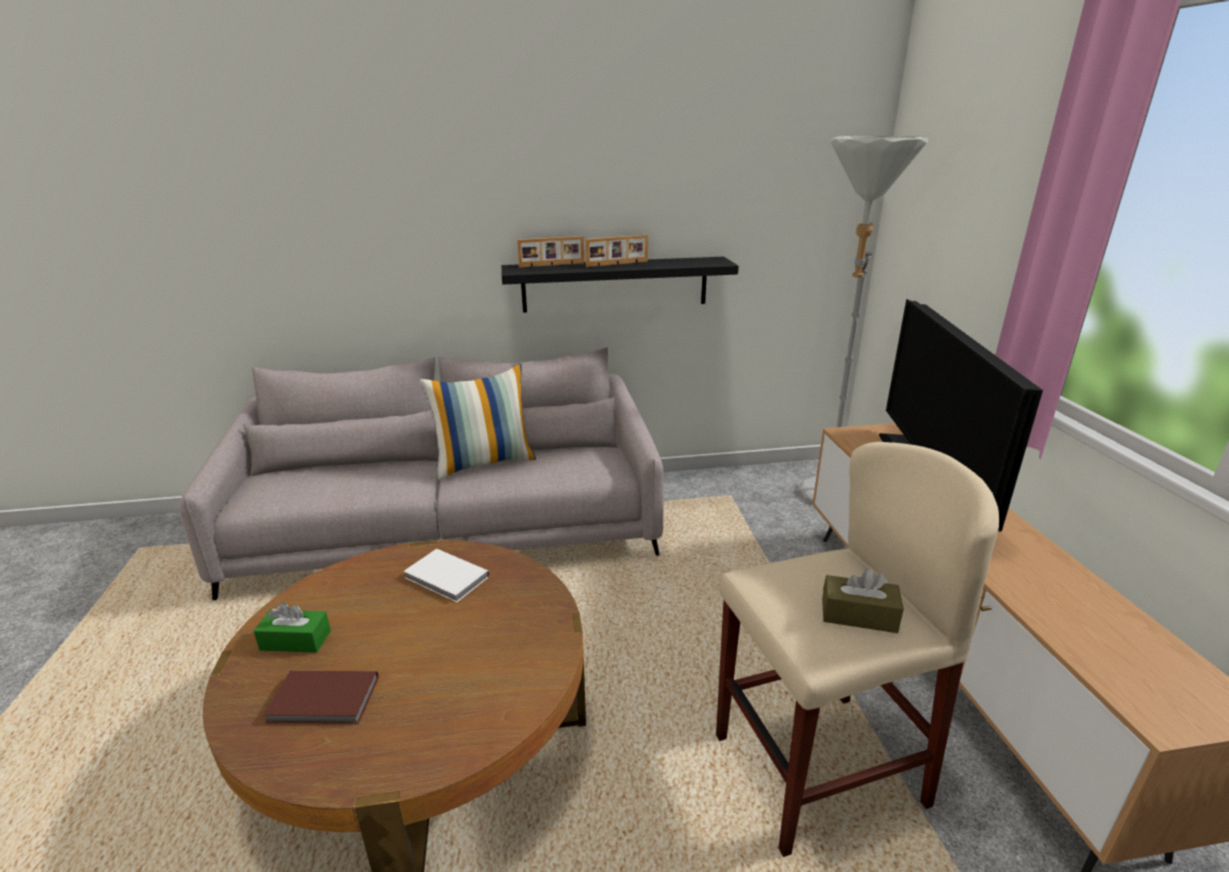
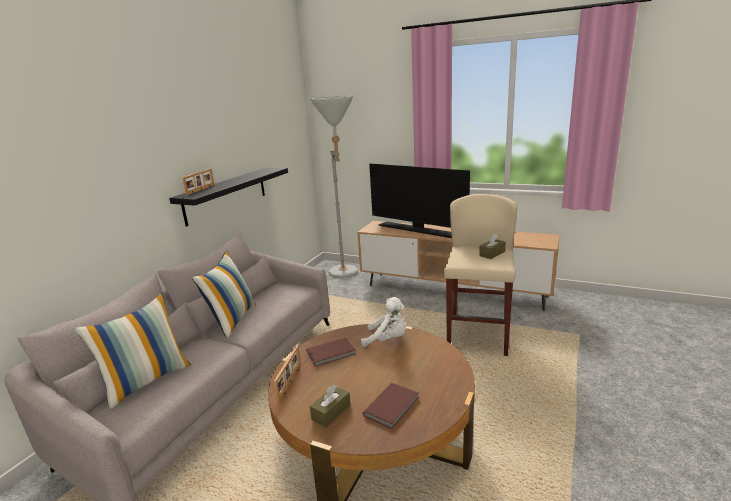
camera: 55 degrees left, 5 degrees down
green tissue box [254,602,331,653] -> brown tissue box [310,385,350,427]
white book [403,549,490,602] -> brown book [306,338,356,367]
picture frame [585,235,648,267] -> picture frame moved to [274,346,301,402]
none -> pillow [74,293,191,409]
none -> white plush toy [361,297,406,347]

